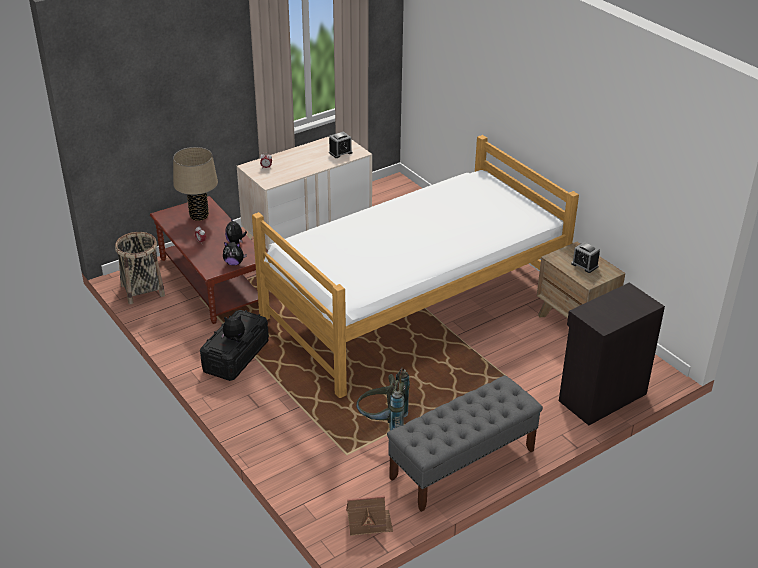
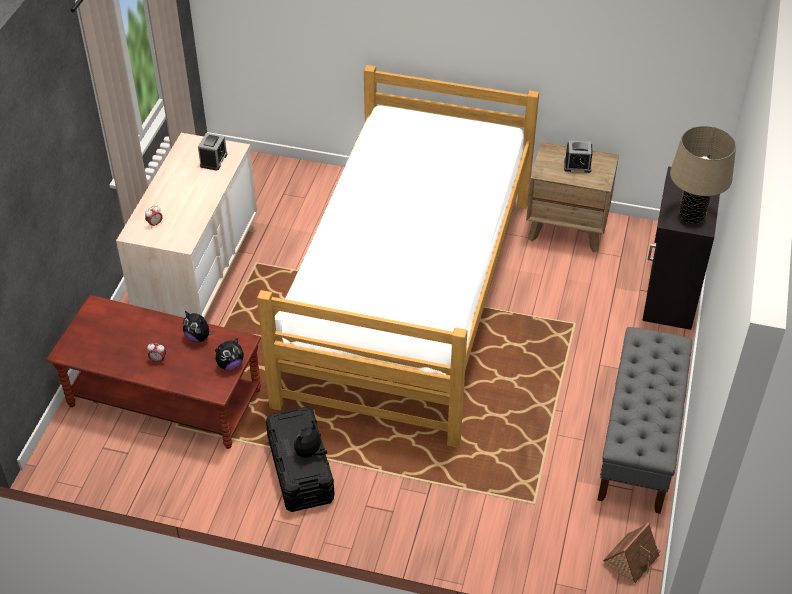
camera: 40 degrees left, 10 degrees up
basket [115,232,165,304] -> none
beige table lamp [173,147,218,221] -> beige table lamp moved to [670,126,736,224]
grey backpack [356,367,410,431] -> none

